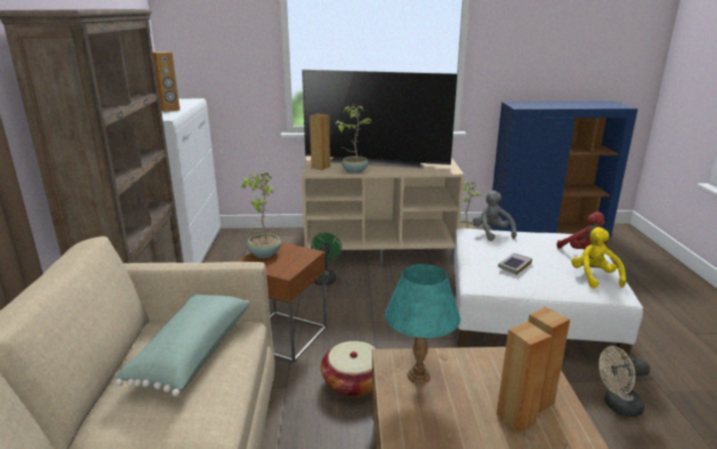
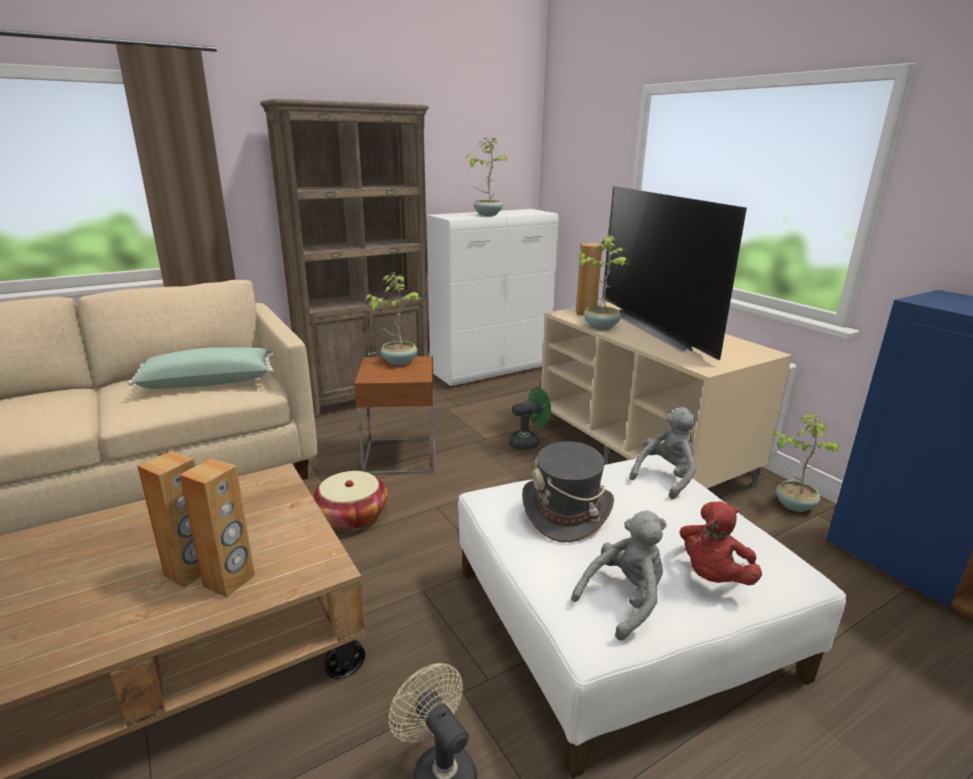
camera: 60 degrees right, 0 degrees up
brown speaker [153,51,180,112] -> potted plant [466,138,508,216]
turquoise table lamp [385,264,460,384] -> none
book [498,253,533,275] -> grey hat [522,441,614,542]
yellow plush toy [571,227,626,288] -> grey plush toy [571,510,667,640]

